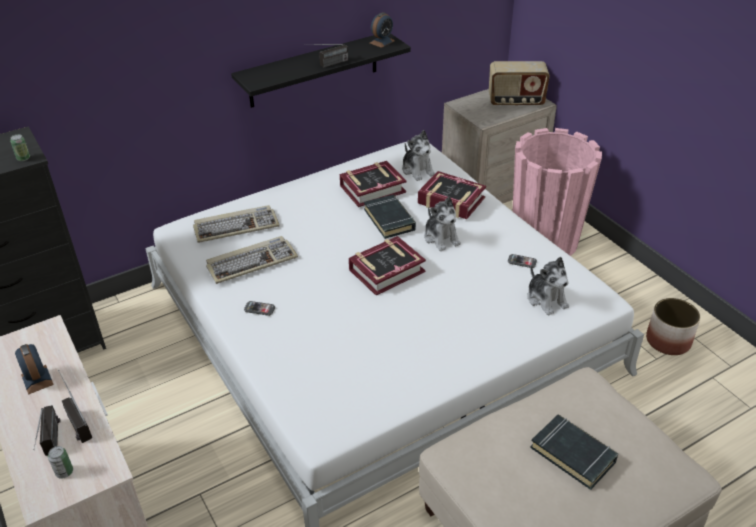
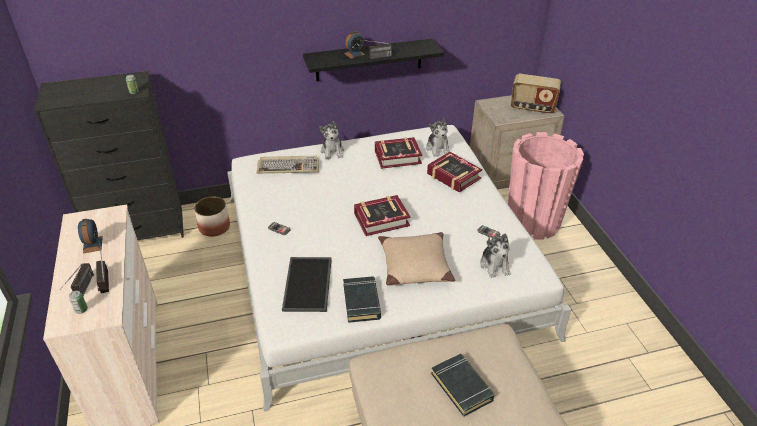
camera: 15 degrees right, 0 degrees up
keyboard [206,236,298,284] -> none
black book [364,195,416,239] -> black book moved to [343,276,381,323]
alarm clock [370,12,395,48] -> alarm clock moved to [344,31,365,59]
plush toy [424,197,461,251] -> plush toy moved to [319,121,344,160]
planter [646,298,700,355] -> planter moved to [194,196,230,236]
none -> tray [282,257,332,312]
none -> beige pillow [378,232,455,286]

